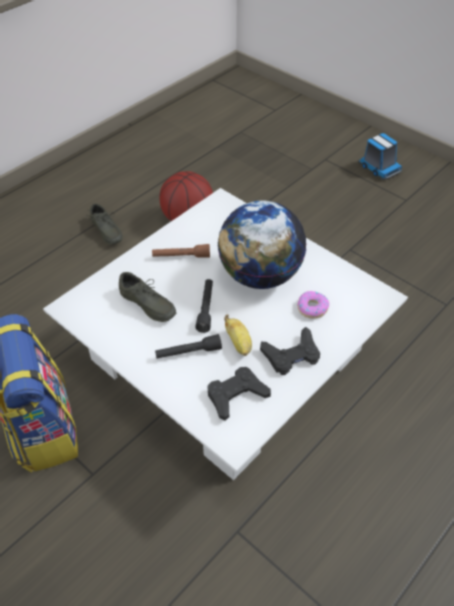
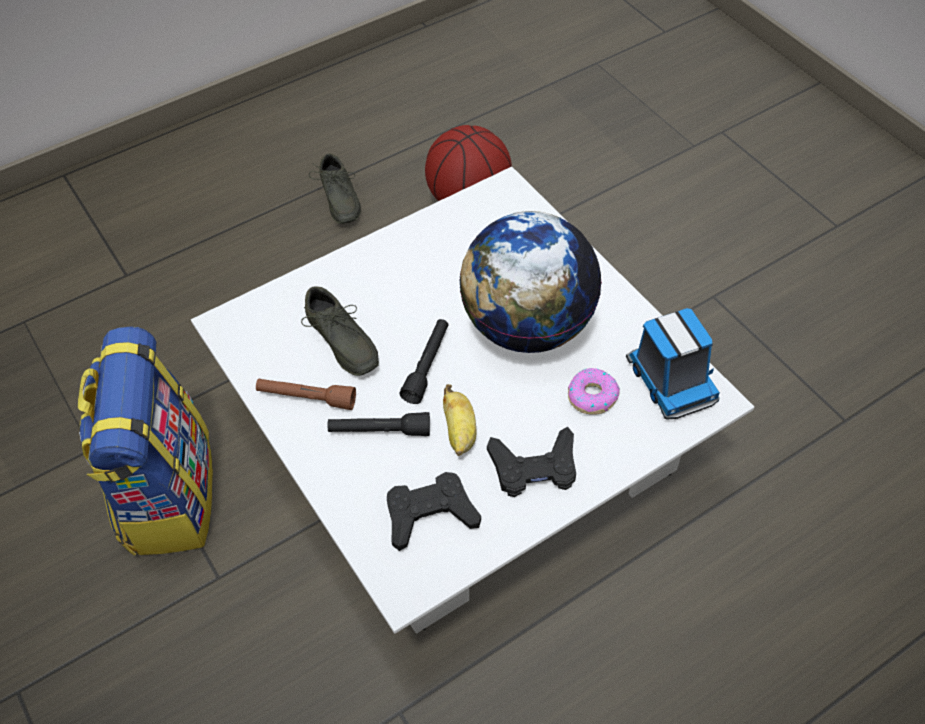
camera: 15 degrees right, 5 degrees up
brown flashlight [152,244,210,258] -> brown flashlight moved to [256,379,356,410]
toy truck [358,133,402,180] -> toy truck moved to [626,308,720,419]

